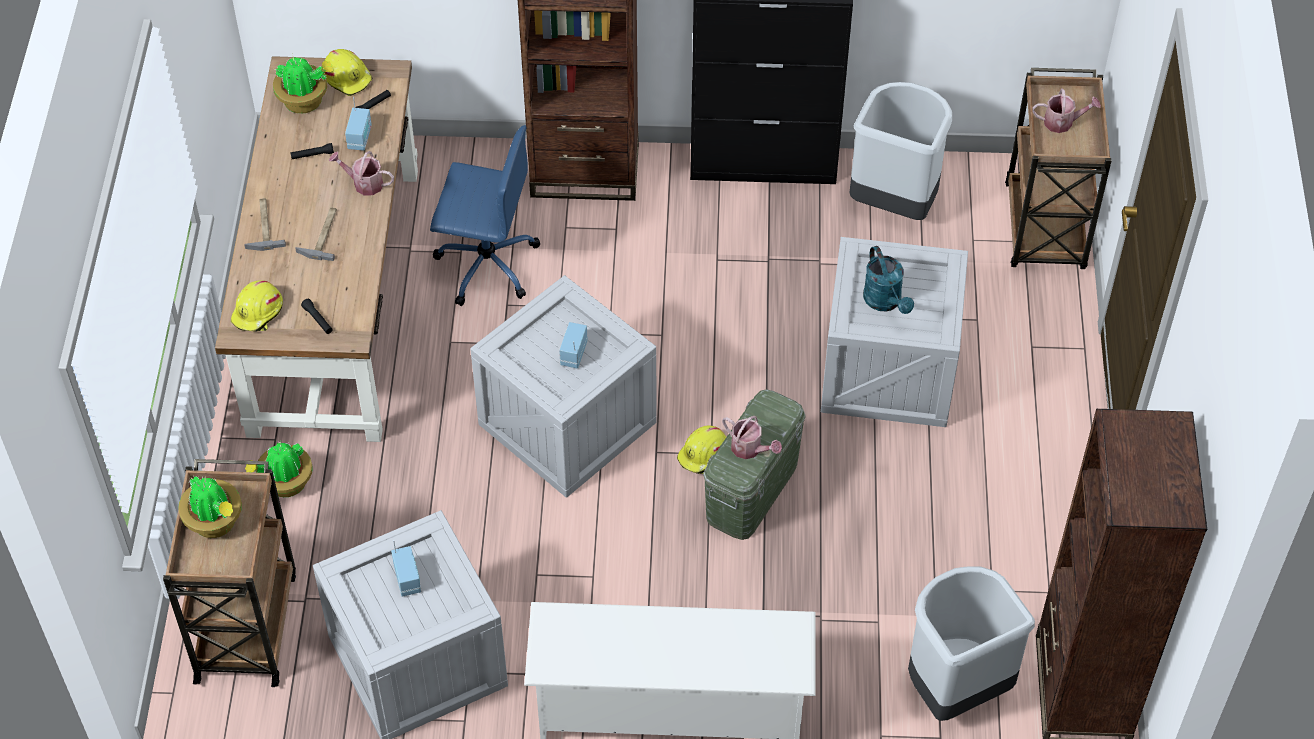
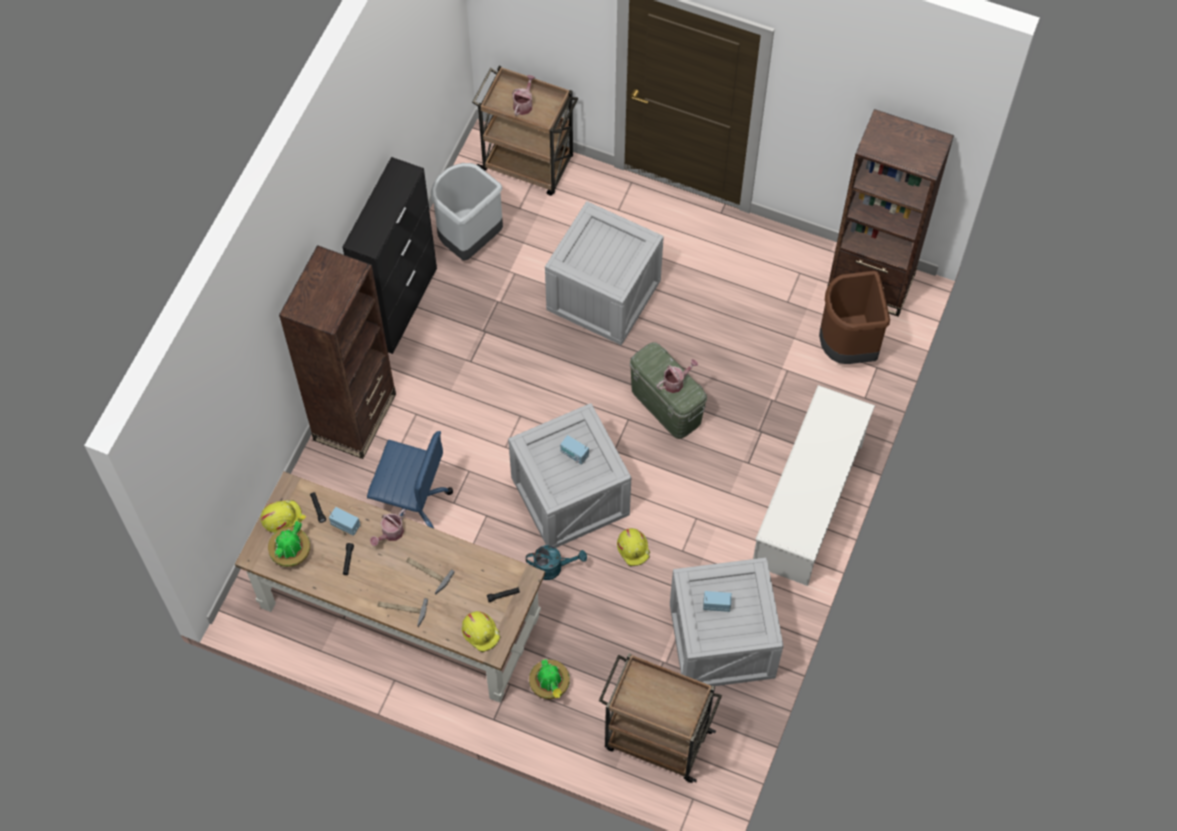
camera: 70 degrees left, 10 degrees up
potted plant [178,476,242,538] -> none
blue office chair [430,125,541,306] -> blue office chair turned 75 degrees clockwise [367,431,453,529]
yellow hard hat [677,425,726,474] -> yellow hard hat moved to [617,528,650,566]
turquoise watering can [863,246,914,314] -> turquoise watering can moved to [526,545,587,580]
grey trash can [908,566,1035,721] -> brown trash can [819,271,890,364]

